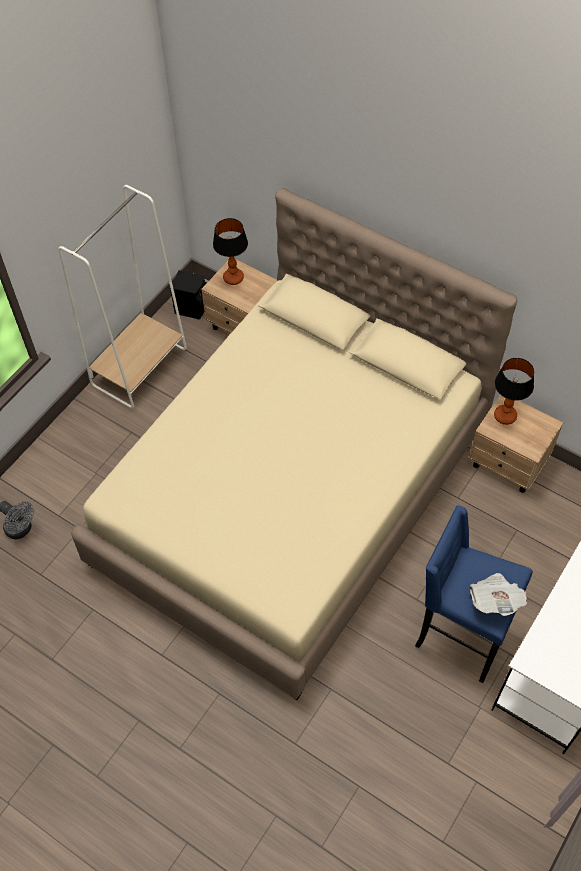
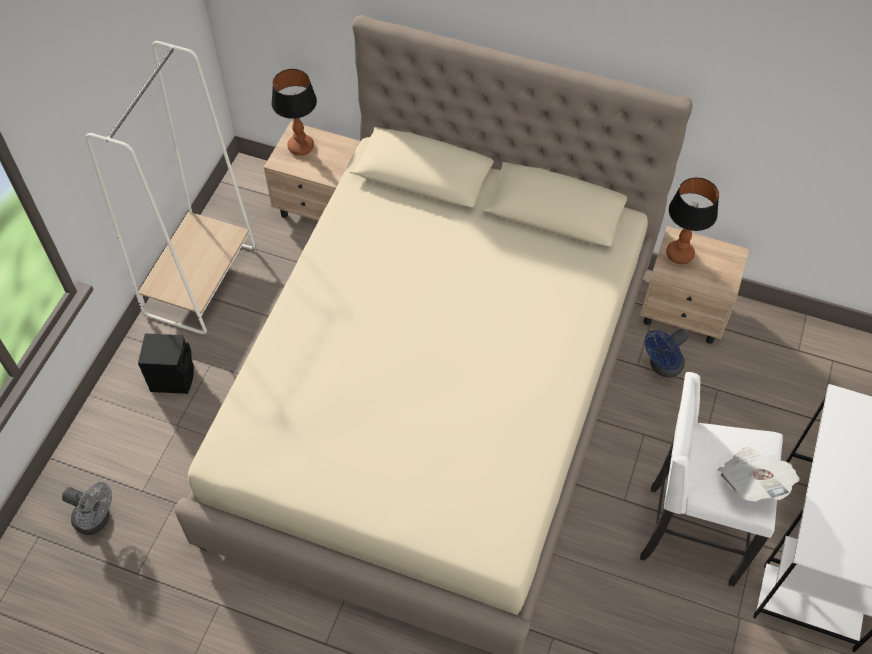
camera: 15 degrees left, 0 degrees up
black speaker [170,270,206,320] -> black speaker moved to [138,333,194,394]
blue stool [415,505,533,683] -> white stool [640,372,783,586]
none -> blue fan [645,329,689,378]

